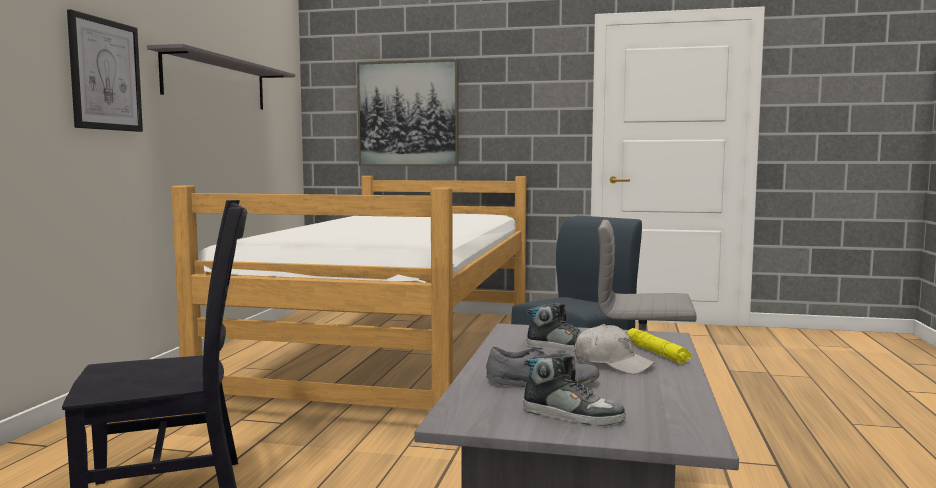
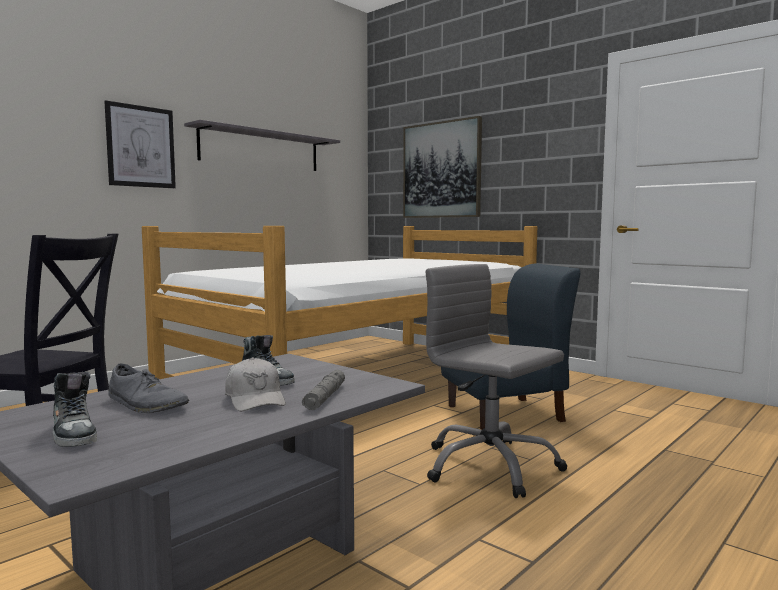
camera: 30 degrees right, 0 degrees up
yellow flashlight [627,328,692,364] -> grey flashlight [302,369,345,410]

